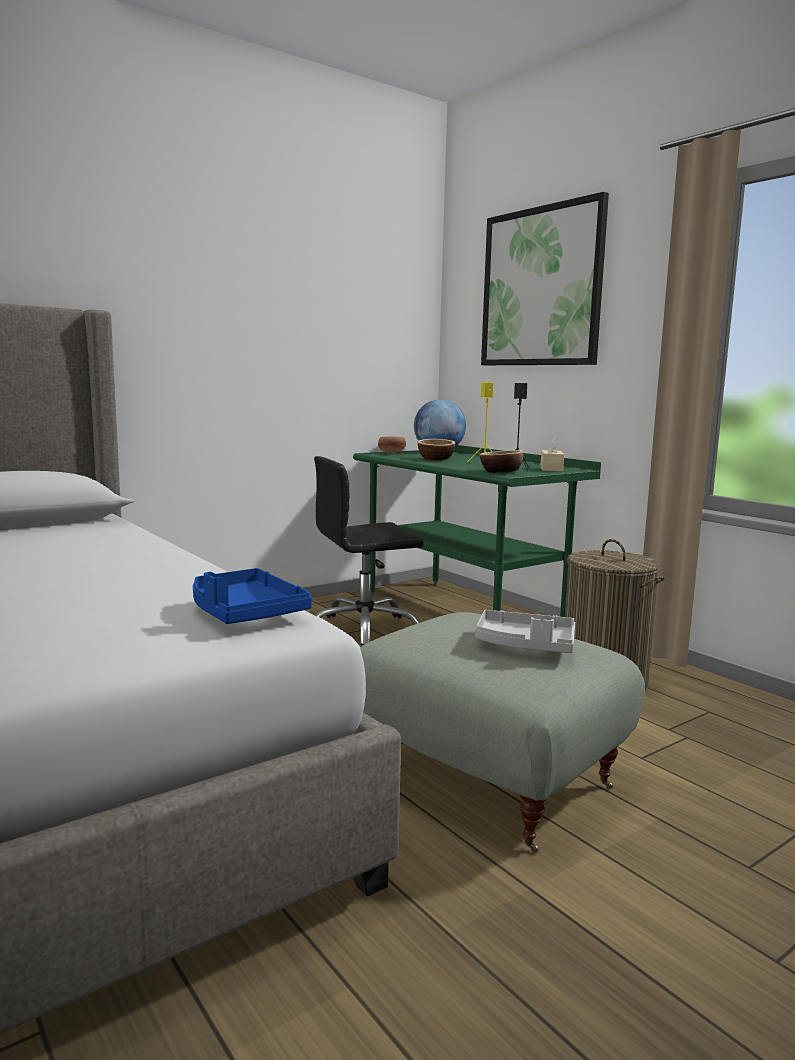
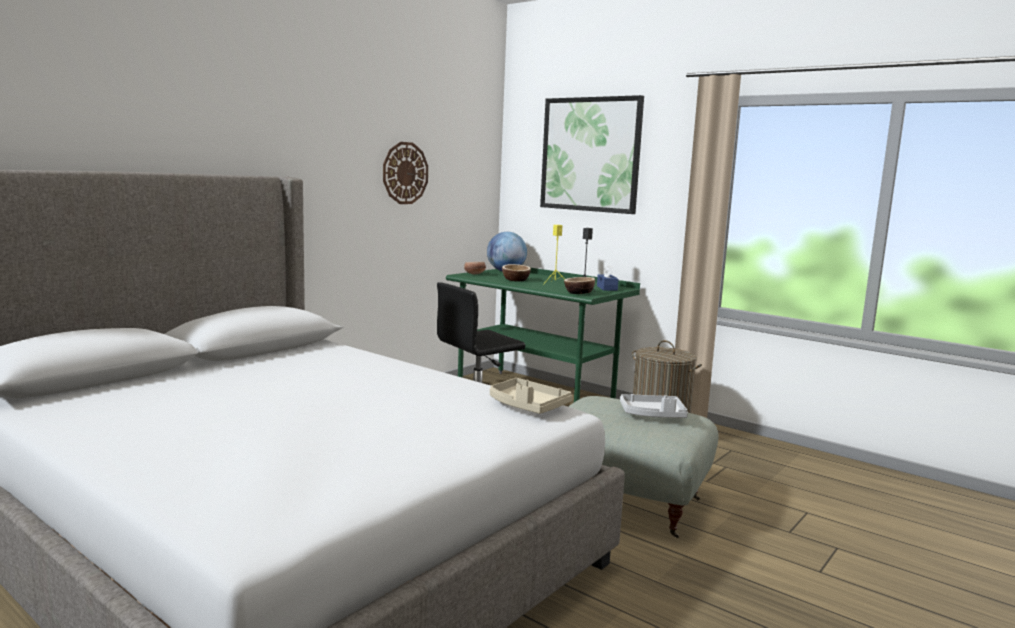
camera: 15 degrees left, 0 degrees up
blue tray [193,568,312,624] -> beige tray [490,378,572,414]
beige tissue box [540,436,564,471] -> blue tissue box [597,265,619,291]
none -> wall clock [383,142,428,204]

